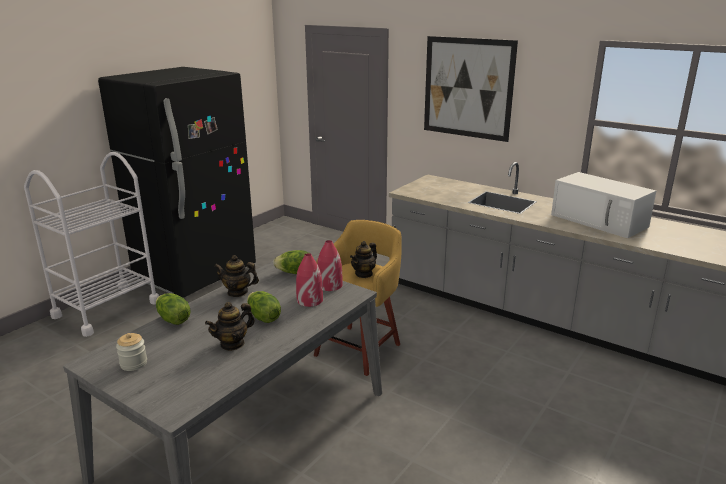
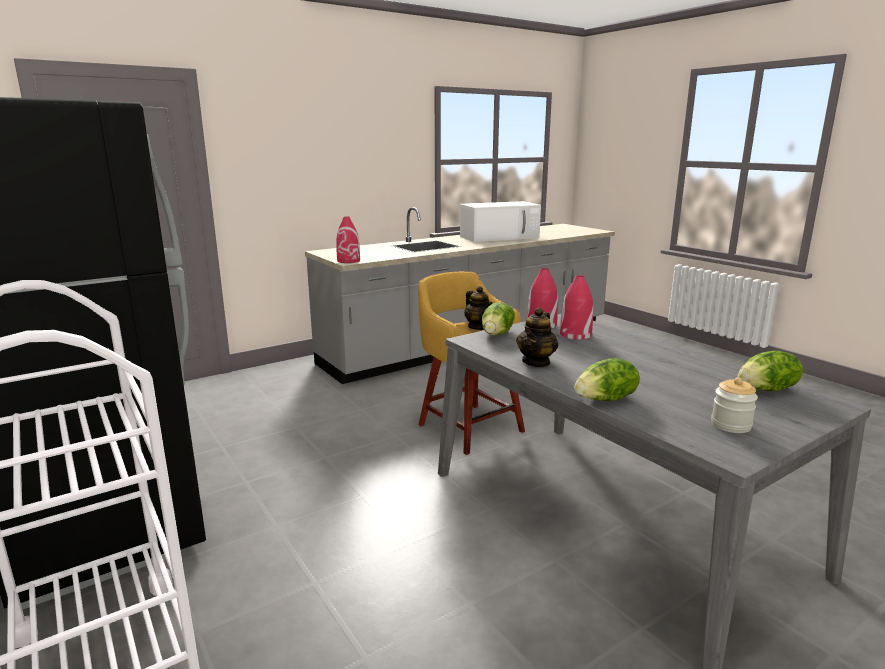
camera: 70 degrees left, 5 degrees down
teapot [205,302,255,351] -> none
lettuce [247,291,281,323] -> lettuce moved to [738,350,803,391]
picture [424,36,518,142] -> none
none -> red vase [336,216,360,263]

